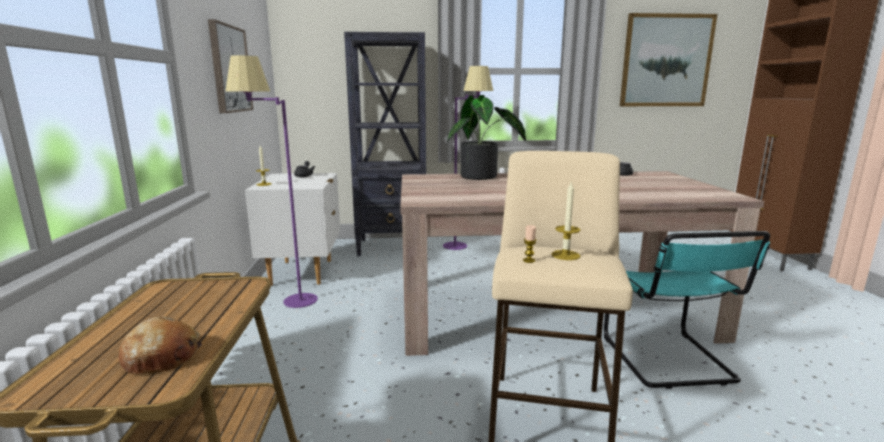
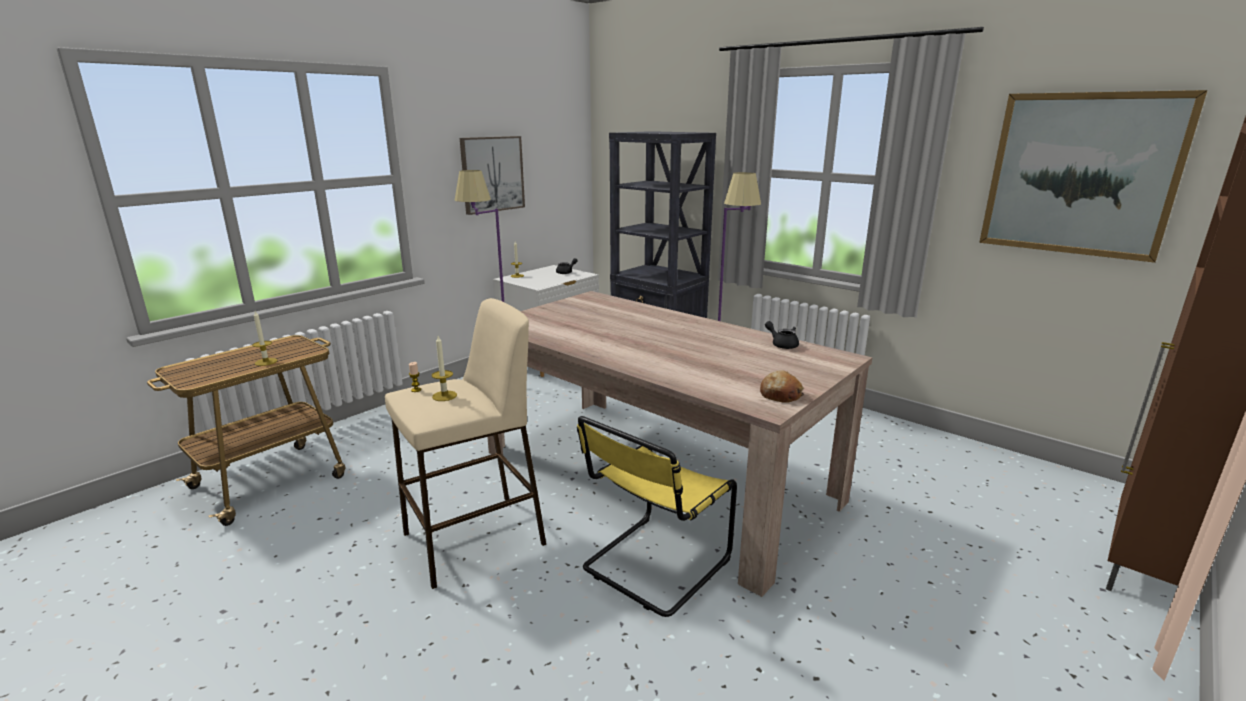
camera: 45 degrees right, 5 degrees up
bread [119,316,202,374] -> bread moved to [760,370,804,403]
potted plant [447,95,526,180] -> none
turquoise chair [604,231,770,389] -> yellow chair [577,416,737,617]
none -> candle [252,311,277,366]

